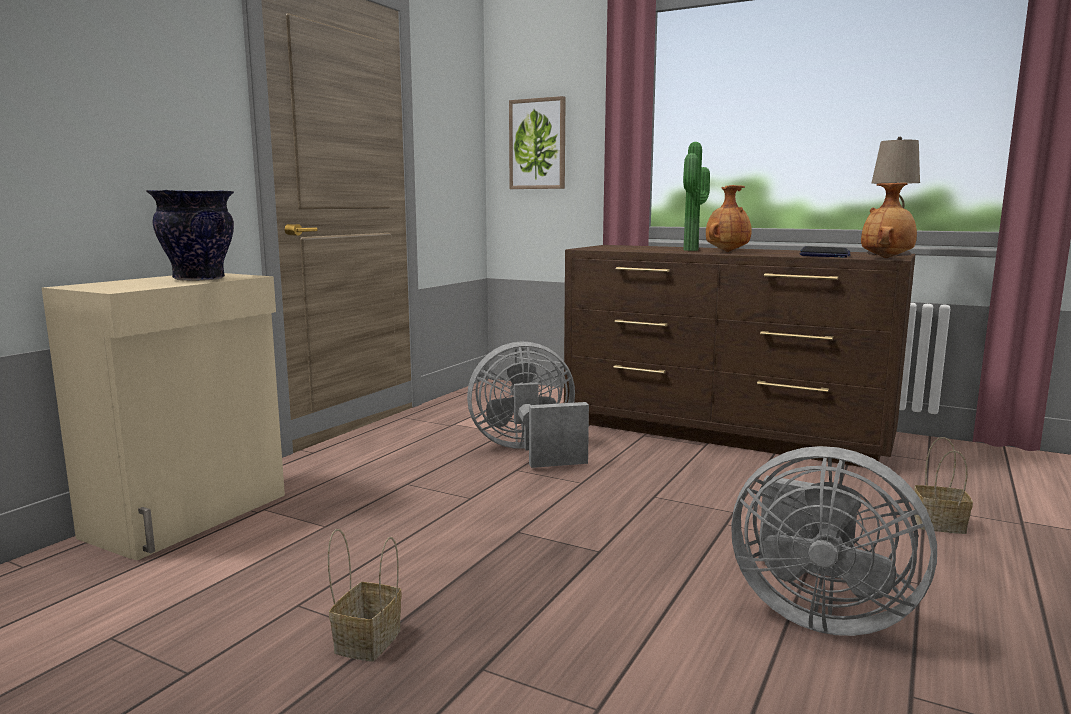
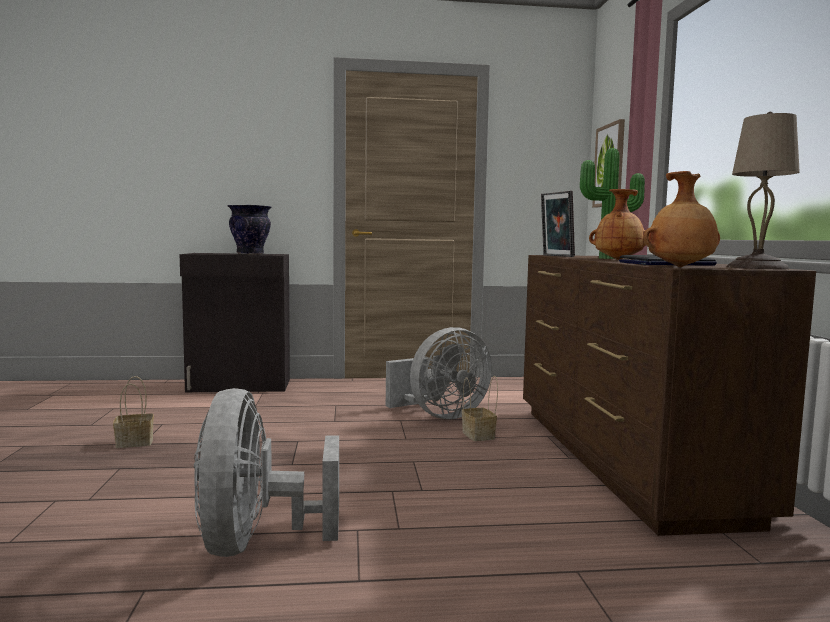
camera: 55 degrees right, 5 degrees down
beige cabinet [42,273,285,560] -> black cabinet [180,253,290,392]
grey fan [467,342,589,468] -> grey fan turned 105 degrees clockwise [386,327,492,419]
basket [914,437,973,534] -> basket moved to [462,376,498,441]
none -> picture frame [541,191,575,257]

